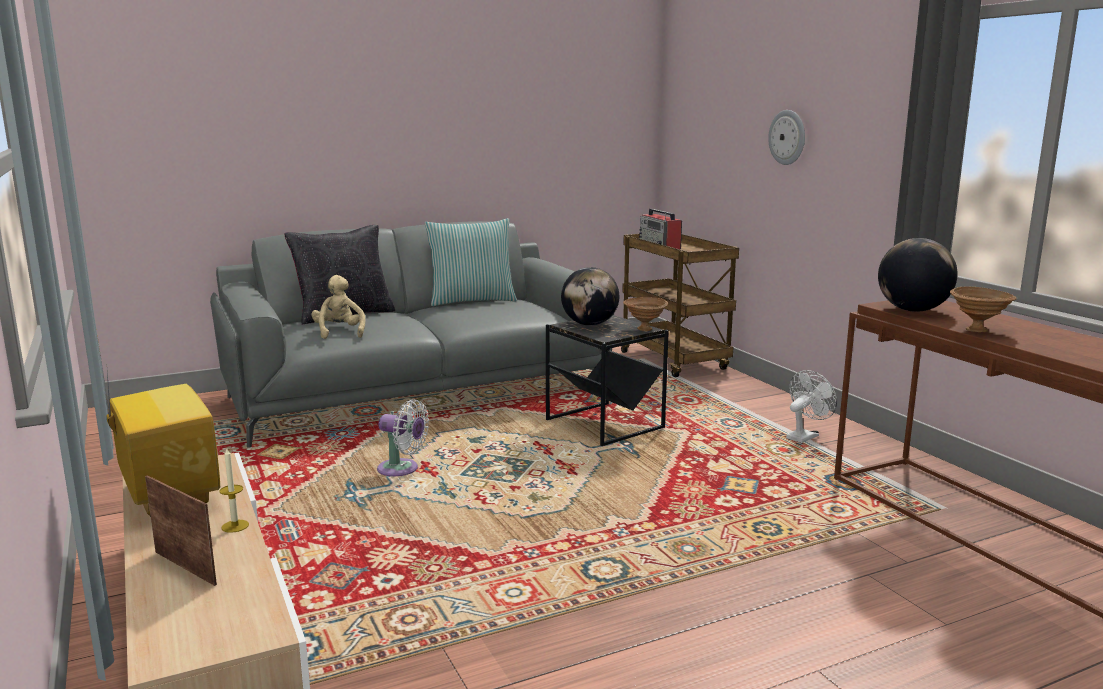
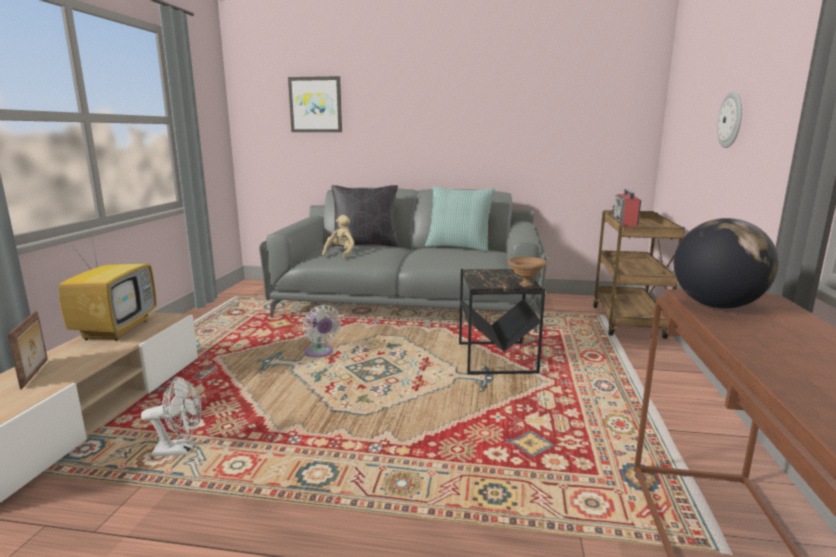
camera: 35 degrees right, 0 degrees up
candle [219,449,249,533] -> none
globe [561,267,619,326] -> none
white fan [786,370,837,443] -> white fan moved to [141,377,202,457]
brown bowl [950,286,1017,332] -> none
none -> picture [288,76,342,132]

